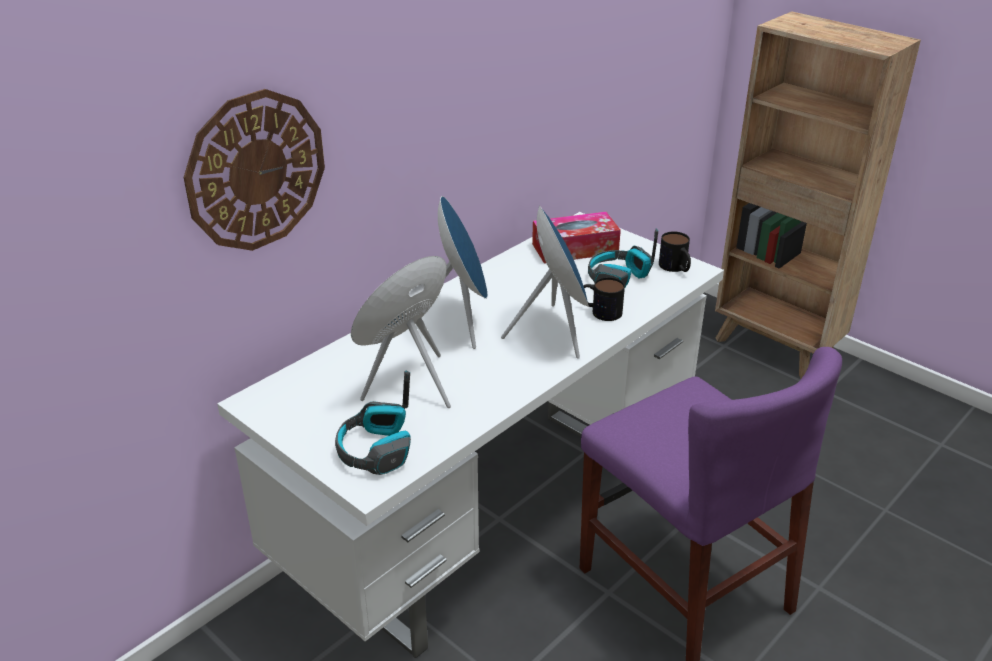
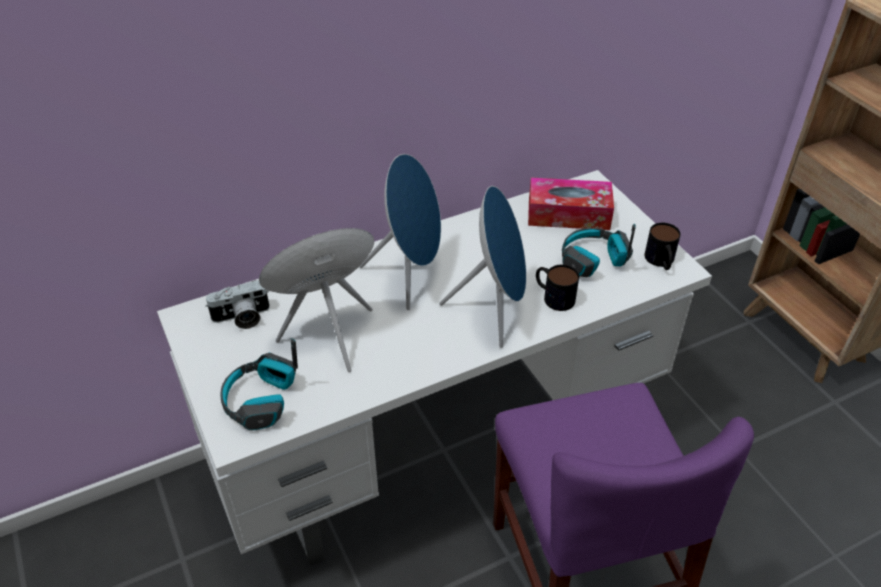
camera: 20 degrees right, 10 degrees up
wall clock [184,89,325,251] -> none
none -> camera [205,280,270,329]

